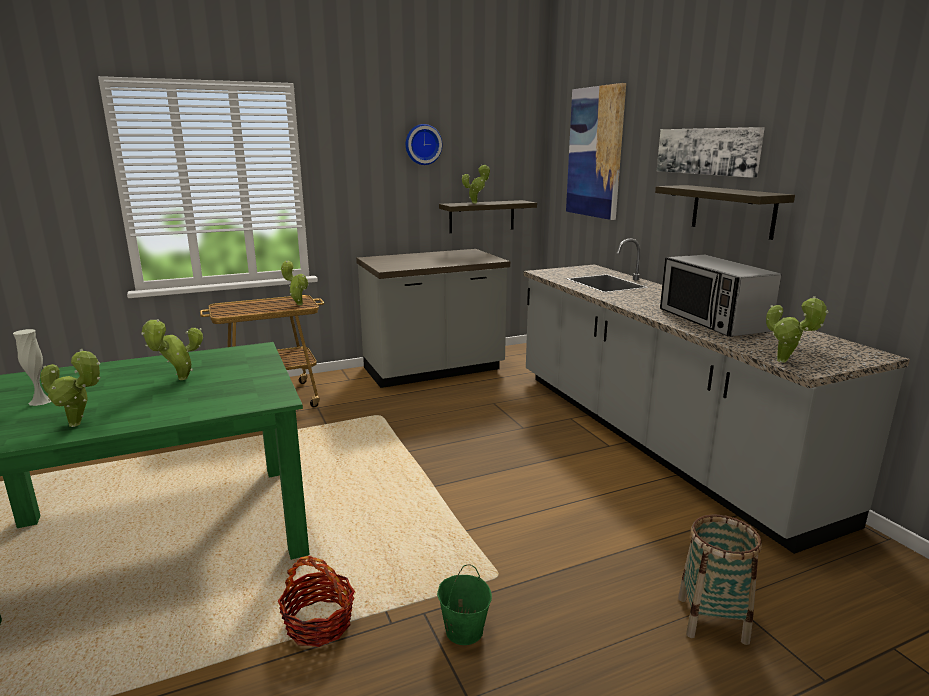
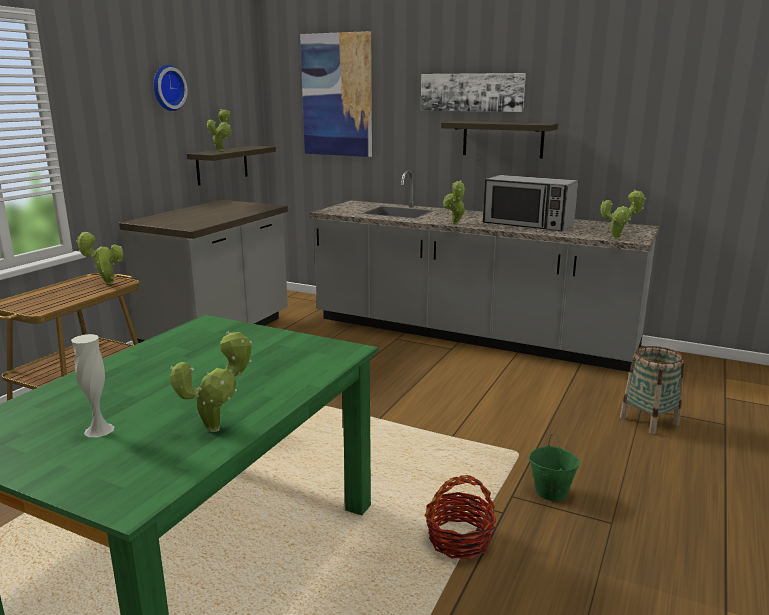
camera: 40 degrees left, 0 degrees up
potted plant [141,319,203,380] -> potted plant moved to [443,180,466,224]

